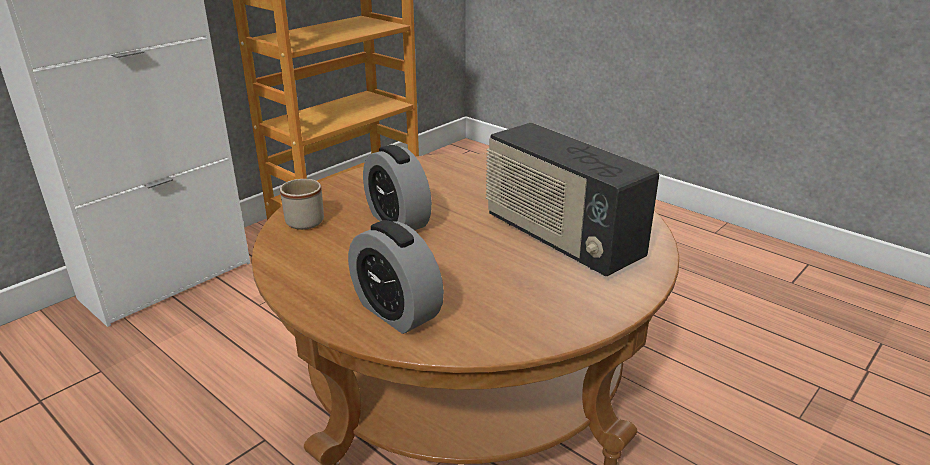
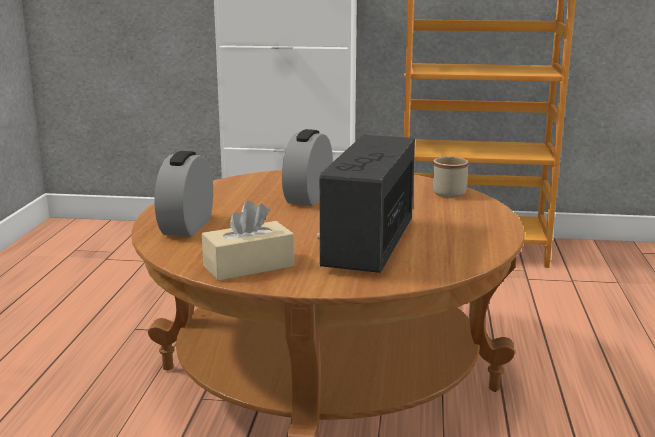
camera: 55 degrees right, 10 degrees down
beige mug [280,179,324,230] -> beige mug moved to [433,157,468,198]
none -> beige tissue box [202,201,294,281]

